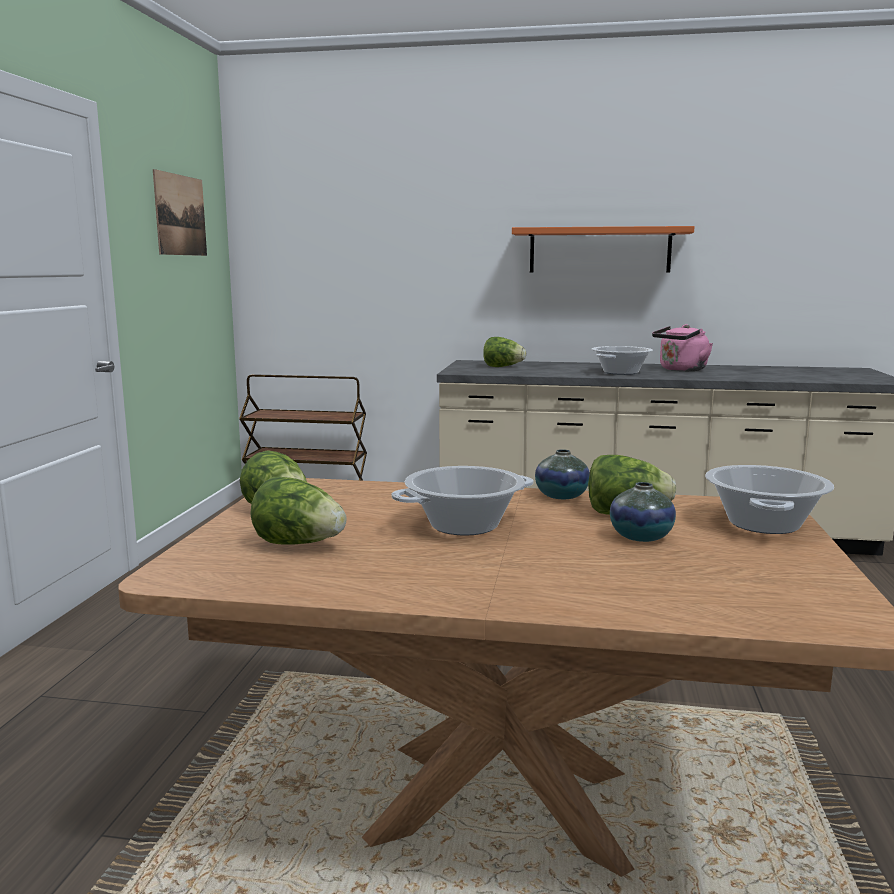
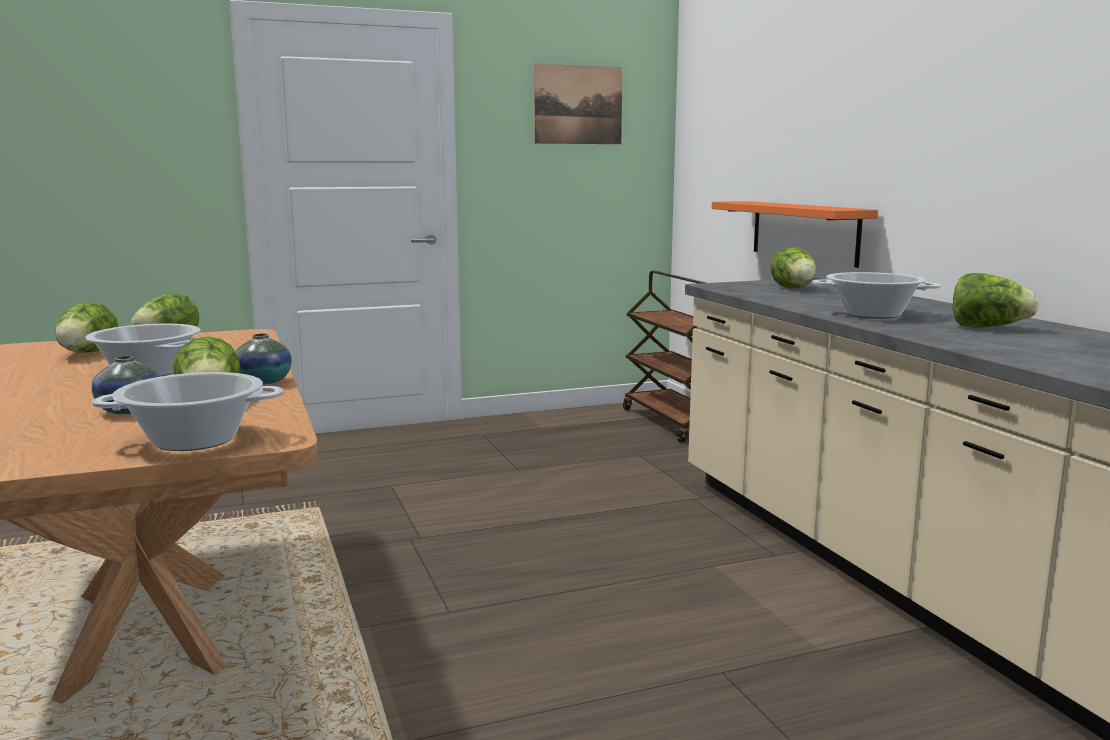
camera: 60 degrees right, 0 degrees up
orange shelf [512,226,695,273] -> orange shelf moved to [712,201,878,268]
pink kettle [652,324,713,371] -> lettuce [953,273,1039,328]

